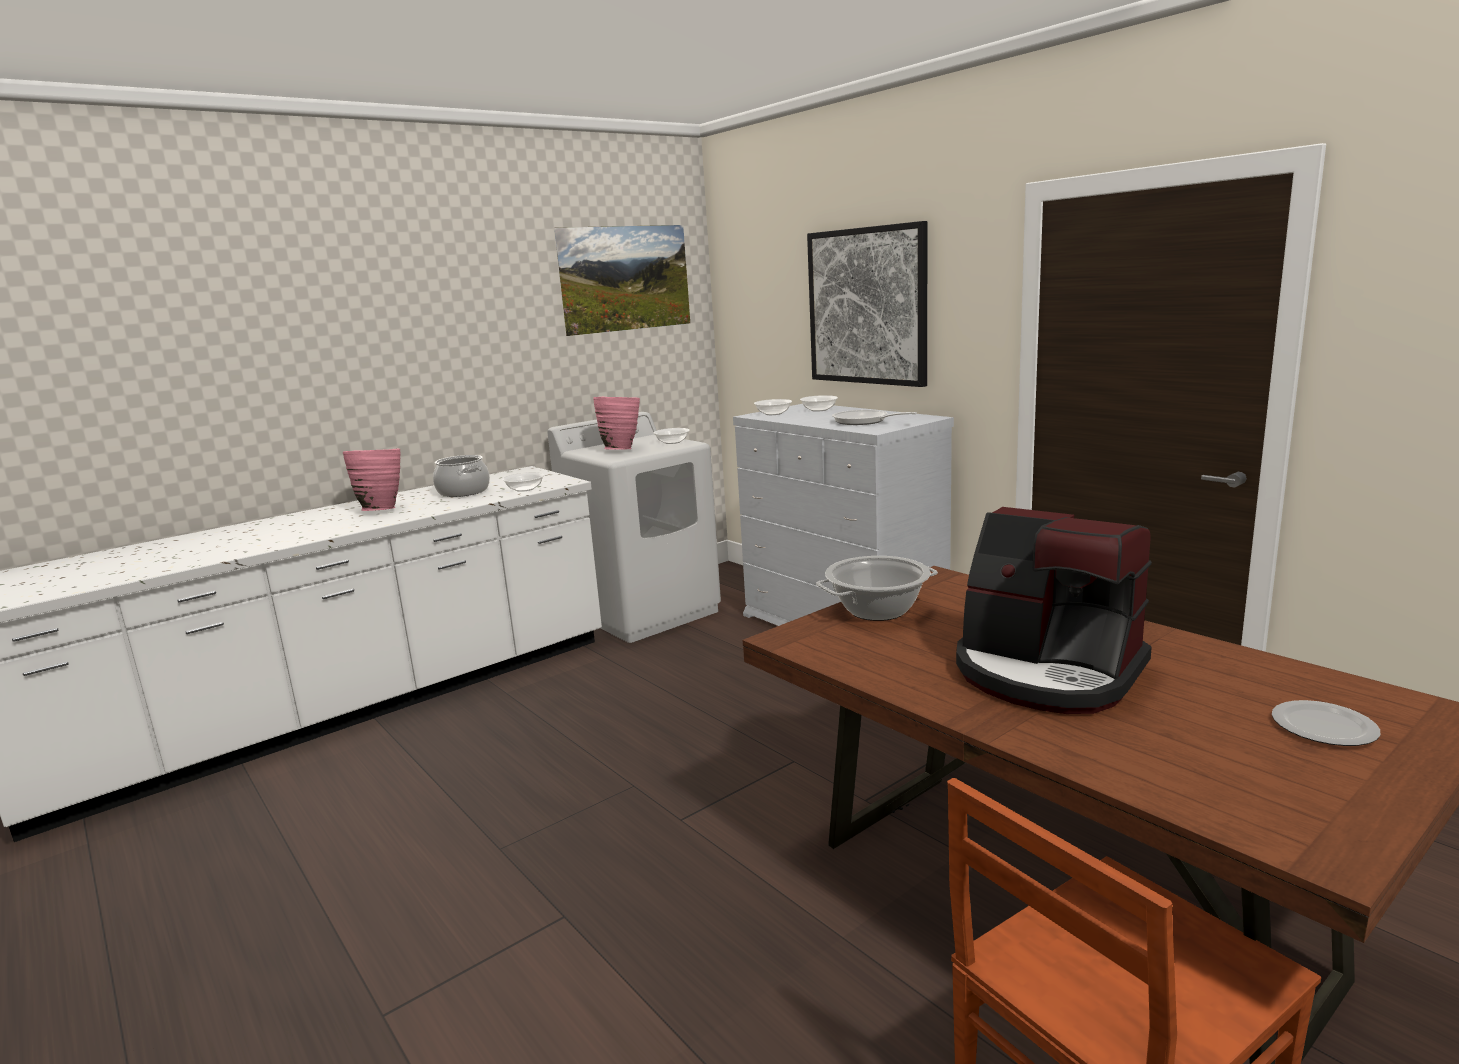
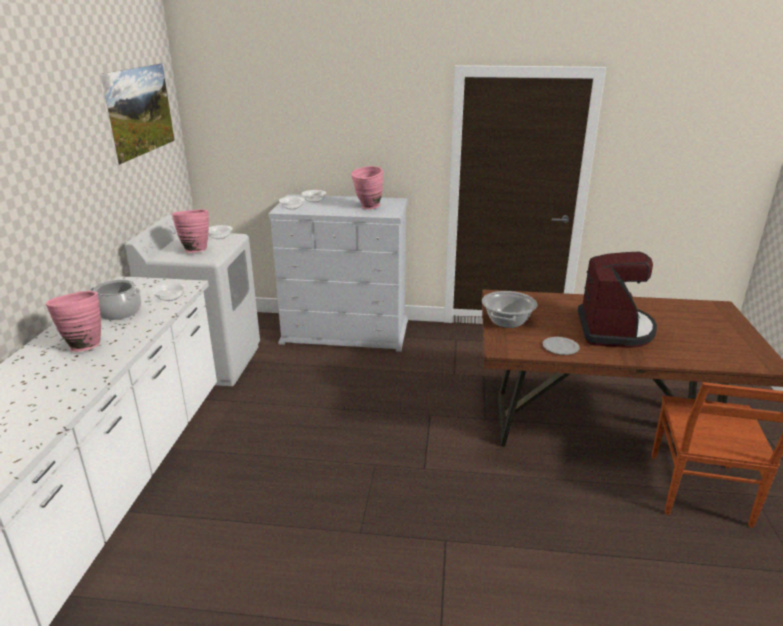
camera: 45 degrees left, 10 degrees up
picture [807,221,927,387] -> none
frying pan [832,410,917,425] -> pink vase [351,166,383,209]
coffee machine [956,507,1152,714] -> coffee machine turned 75 degrees counterclockwise [578,252,657,348]
plate [1272,700,1380,746] -> plate moved to [542,337,580,355]

